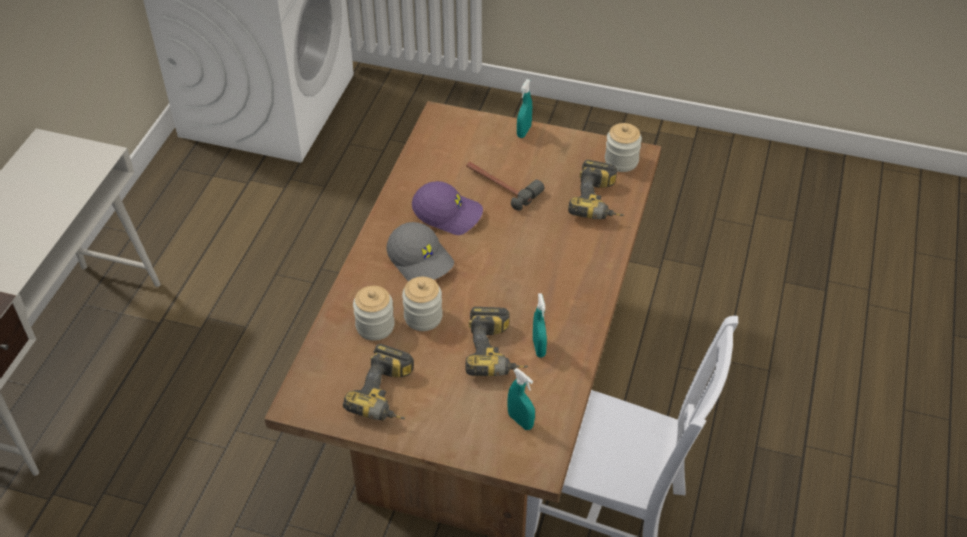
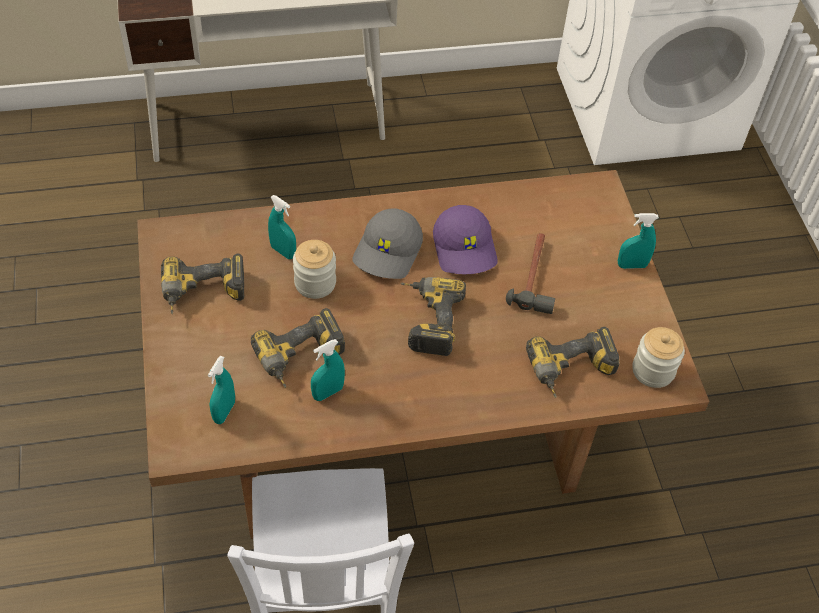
camera: 60 degrees right, 5 degrees up
jar [353,286,395,341] -> turquoise spray bottle [268,195,296,259]
none -> power drill [400,277,466,356]

